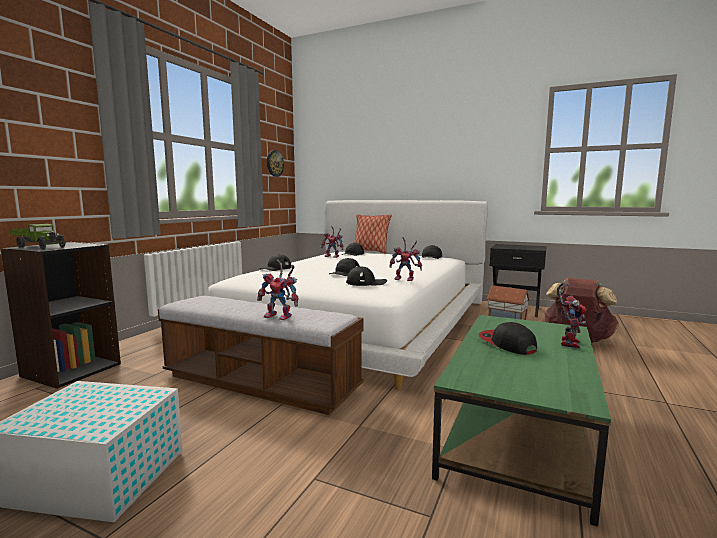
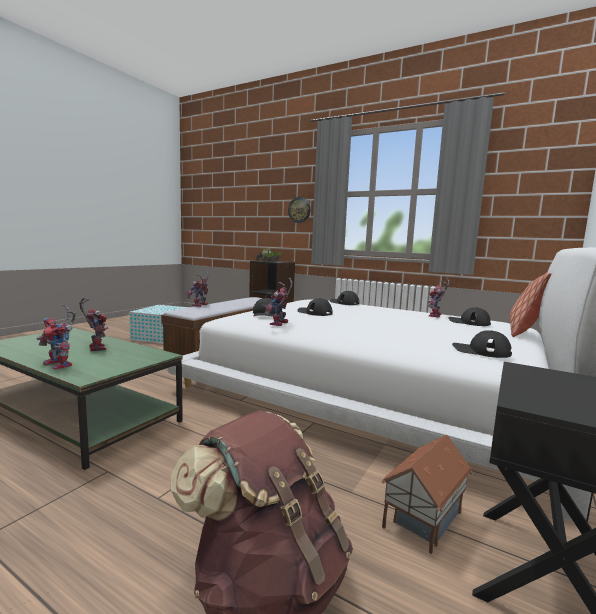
camera: 95 degrees right, 0 degrees up
wall clock [267,150,284,177] -> wall clock moved to [288,197,311,223]
cap [479,322,537,355] -> toy robot [79,298,108,351]

